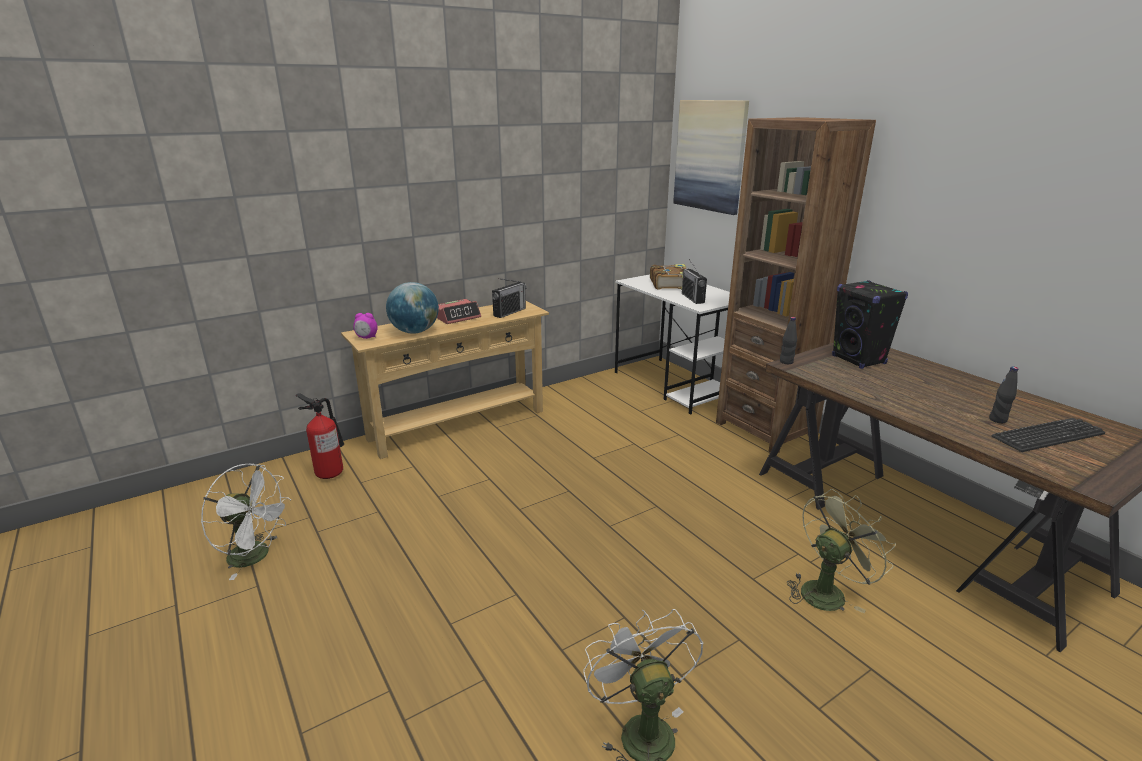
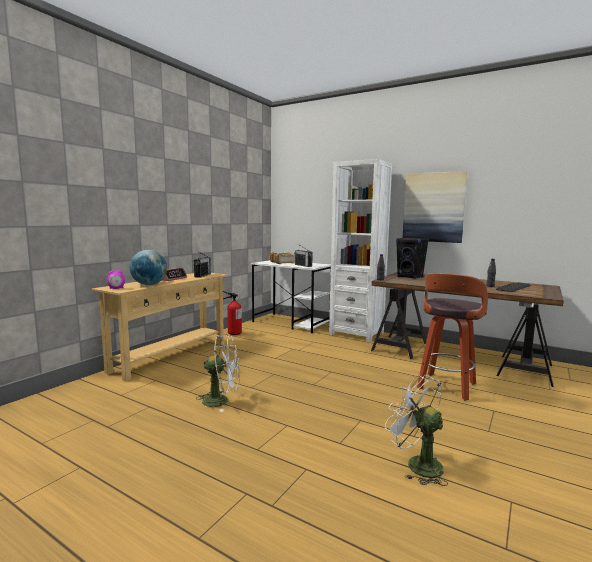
camera: 25 degrees left, 15 degrees down
white fan [201,464,291,580] -> white fan moved to [198,335,240,412]
fire extinguisher [296,394,344,479] -> fire extinguisher moved to [223,291,242,335]
picture [673,100,749,215] -> picture moved to [403,171,468,243]
brown bookcase [716,117,876,453] -> white bookcase [329,159,392,342]
green fan [787,489,896,613] -> stool [417,273,488,401]

